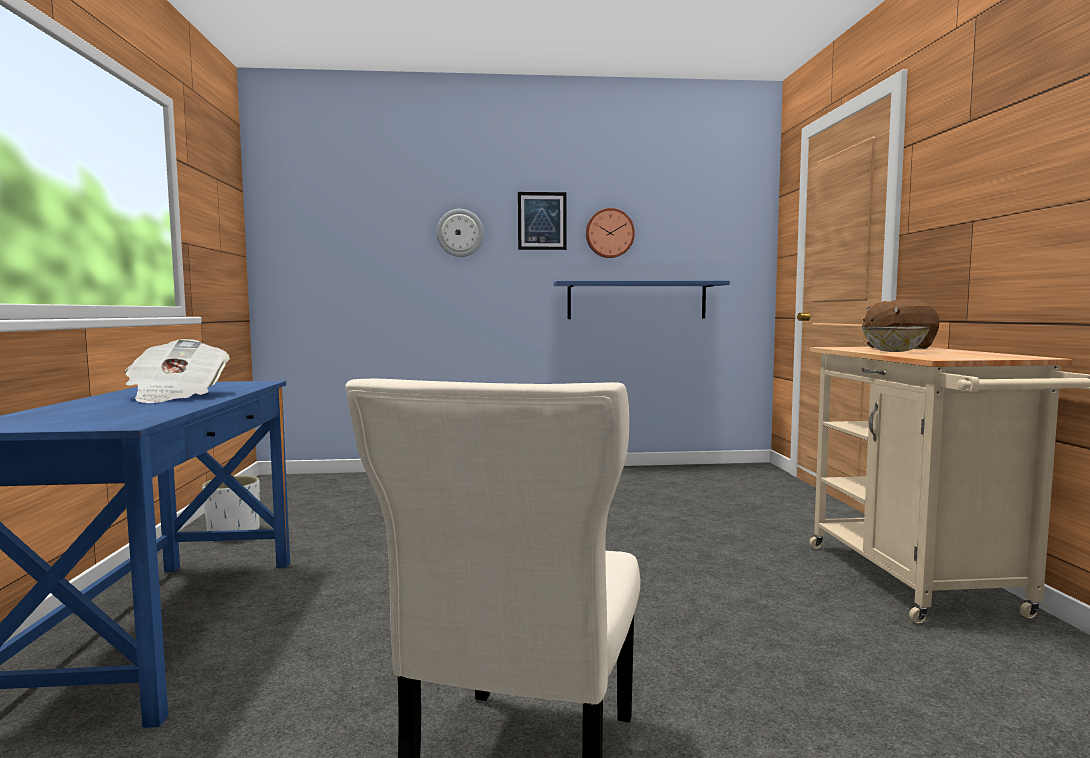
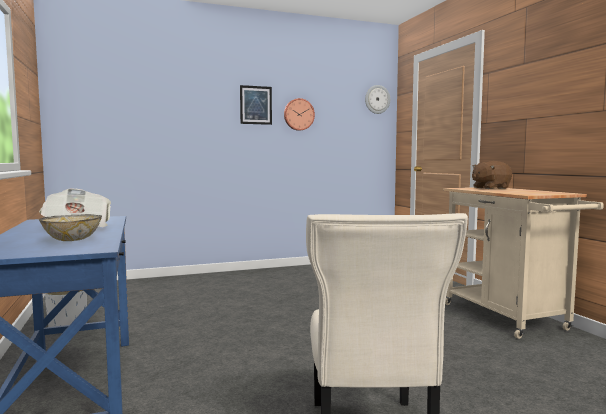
camera: 15 degrees left, 0 degrees up
wall clock [436,209,484,257] -> wall clock moved to [365,85,390,114]
blue shelf [554,281,730,319] -> none
bowl [862,326,930,352] -> bowl moved to [39,214,102,241]

